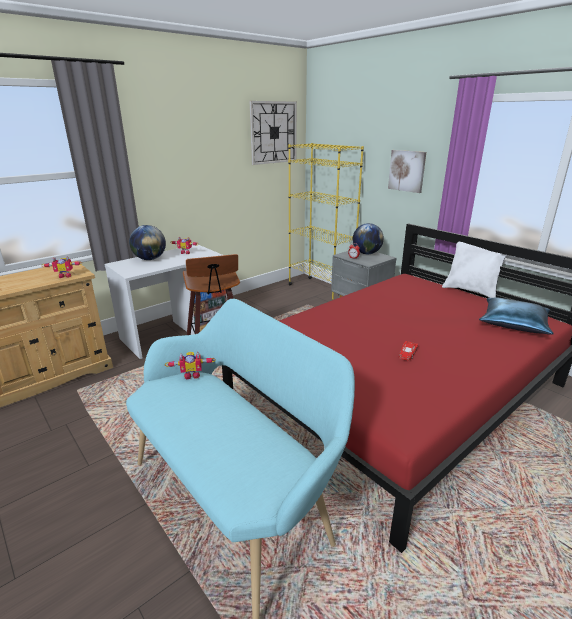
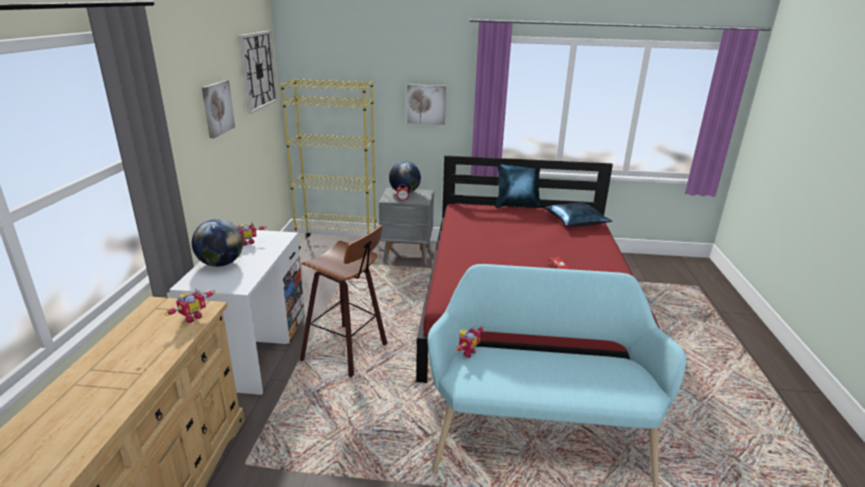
camera: 45 degrees left, 0 degrees up
white pillow [442,242,506,298] -> blue pillow [495,164,542,208]
none -> picture [202,80,235,138]

